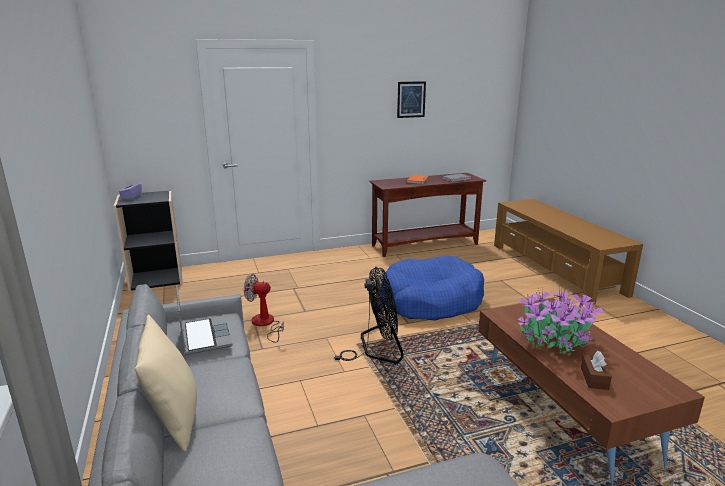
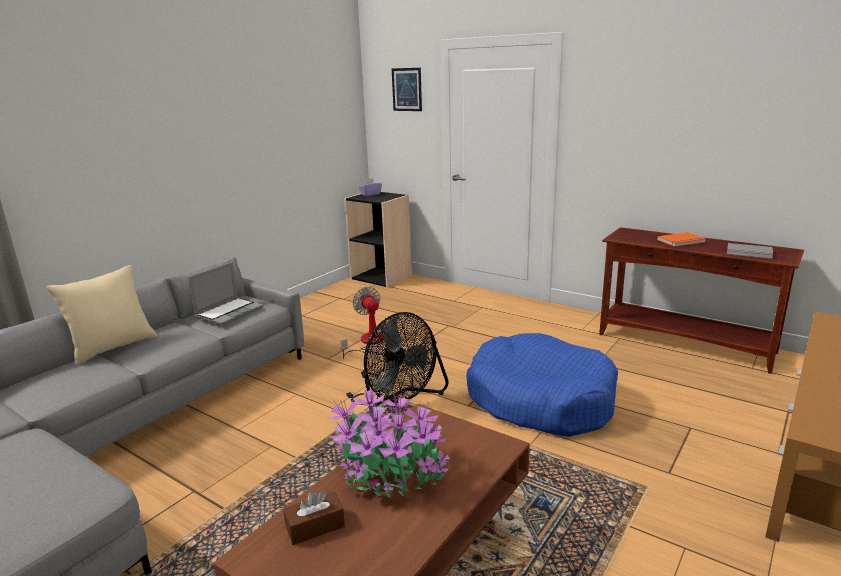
camera: 55 degrees right, 0 degrees up
picture [397,81,426,118] -> picture moved to [392,68,422,111]

